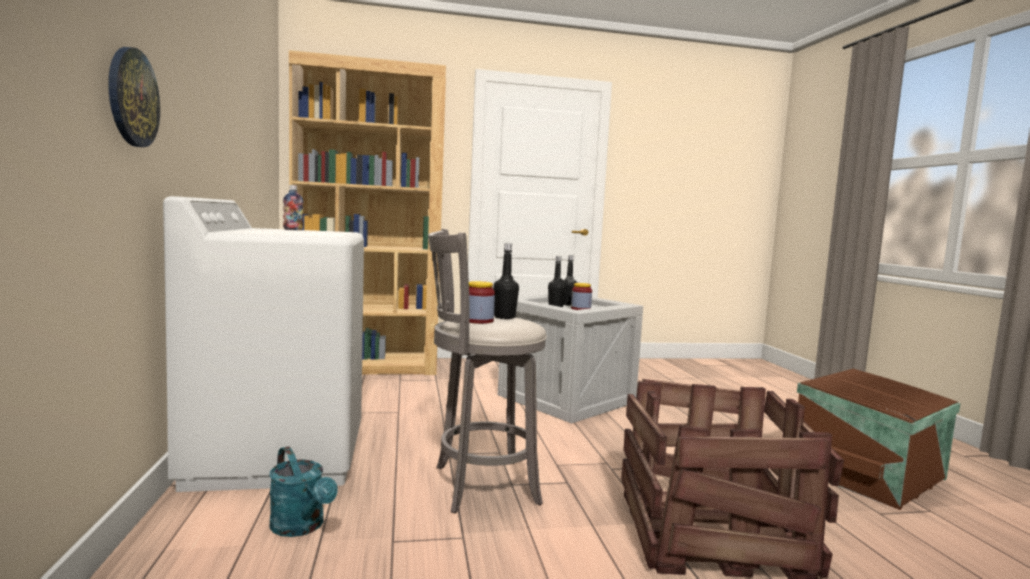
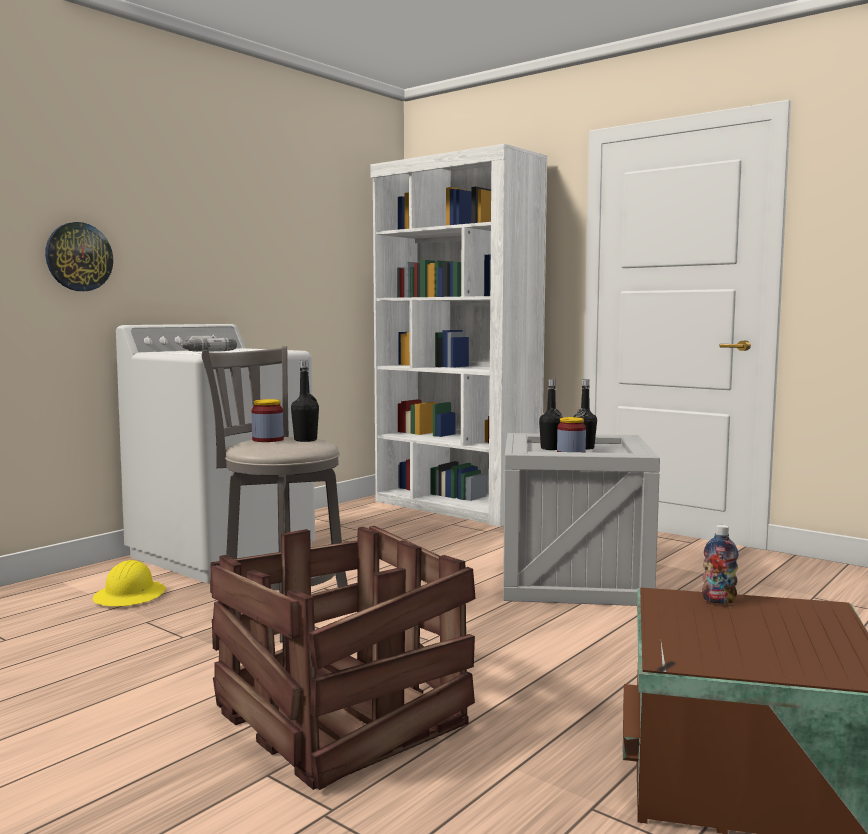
camera: 50 degrees right, 0 degrees up
turquoise watering can [269,446,338,537] -> yellow hard hat [93,560,166,606]
bottle [283,185,303,230] -> bottle moved to [702,525,739,604]
brown bookcase [289,50,446,375] -> white bookcase [370,144,547,527]
none -> power drill [180,336,237,351]

